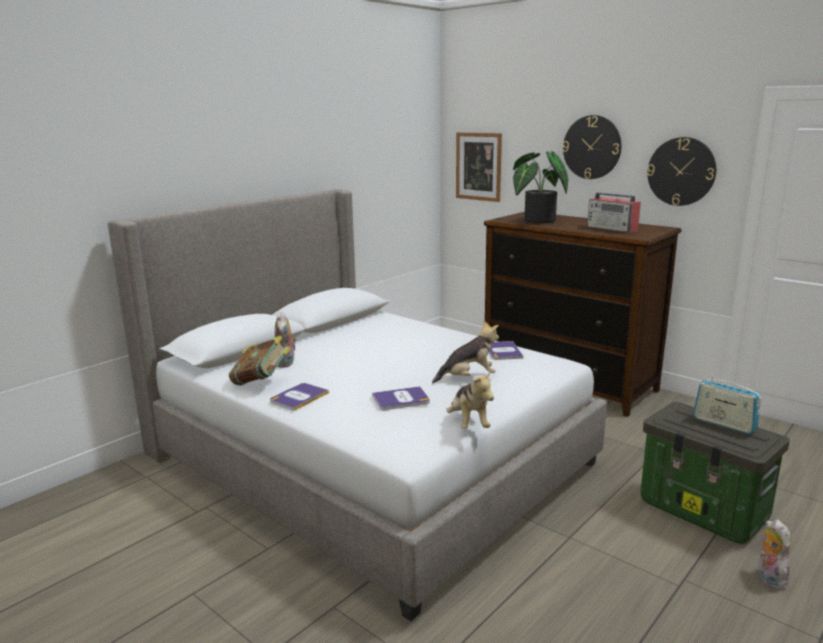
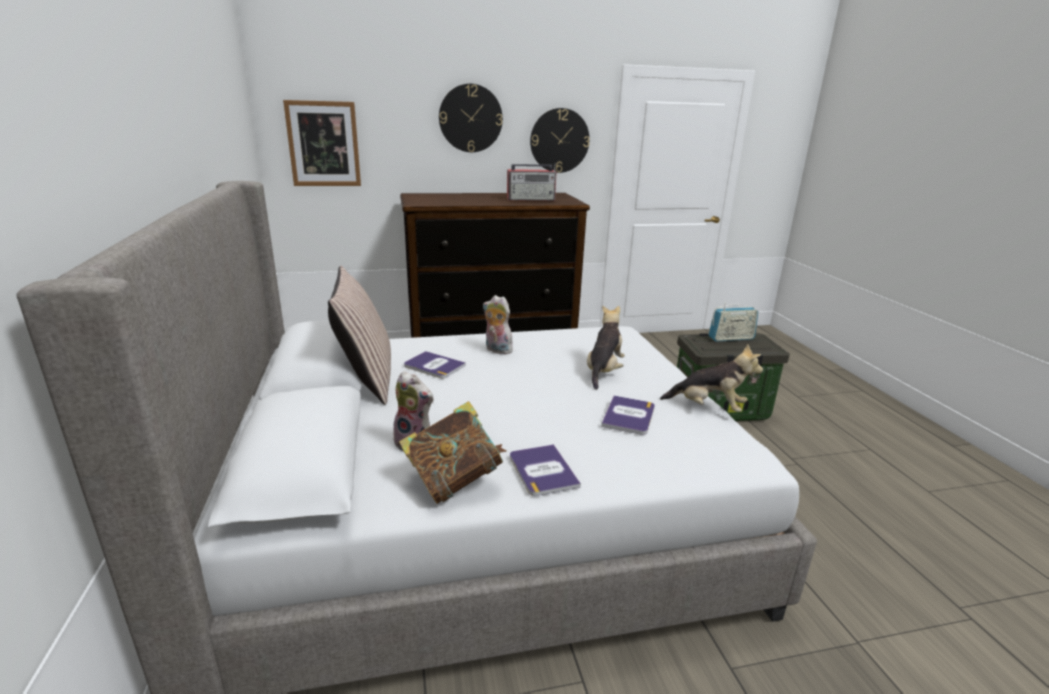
camera: 55 degrees left, 5 degrees up
book [489,341,524,360] -> book moved to [404,351,466,378]
potted plant [513,151,568,223] -> none
plush toy [758,519,791,590] -> plush toy moved to [483,295,513,355]
none -> pillow [328,266,391,405]

